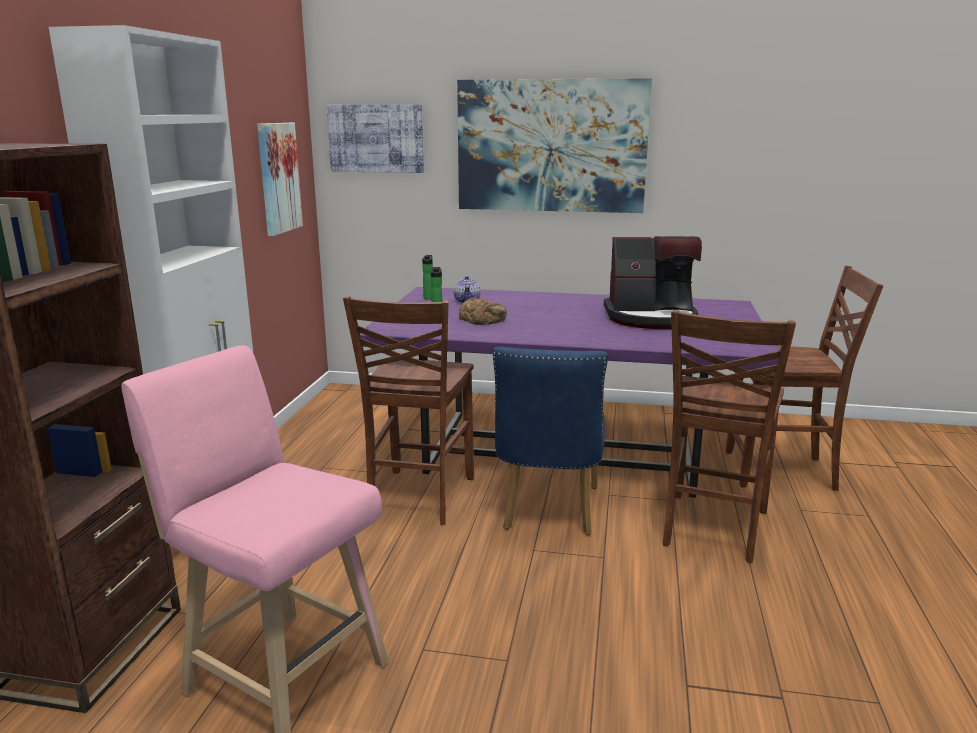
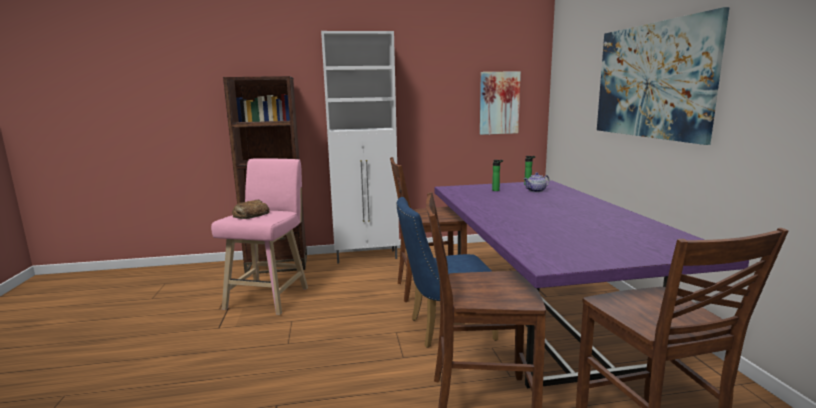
camera: 70 degrees right, 5 degrees down
picture [326,104,424,173] -> none
bread [459,297,507,325] -> bread moved to [232,200,270,219]
coffee machine [604,236,702,329] -> none

